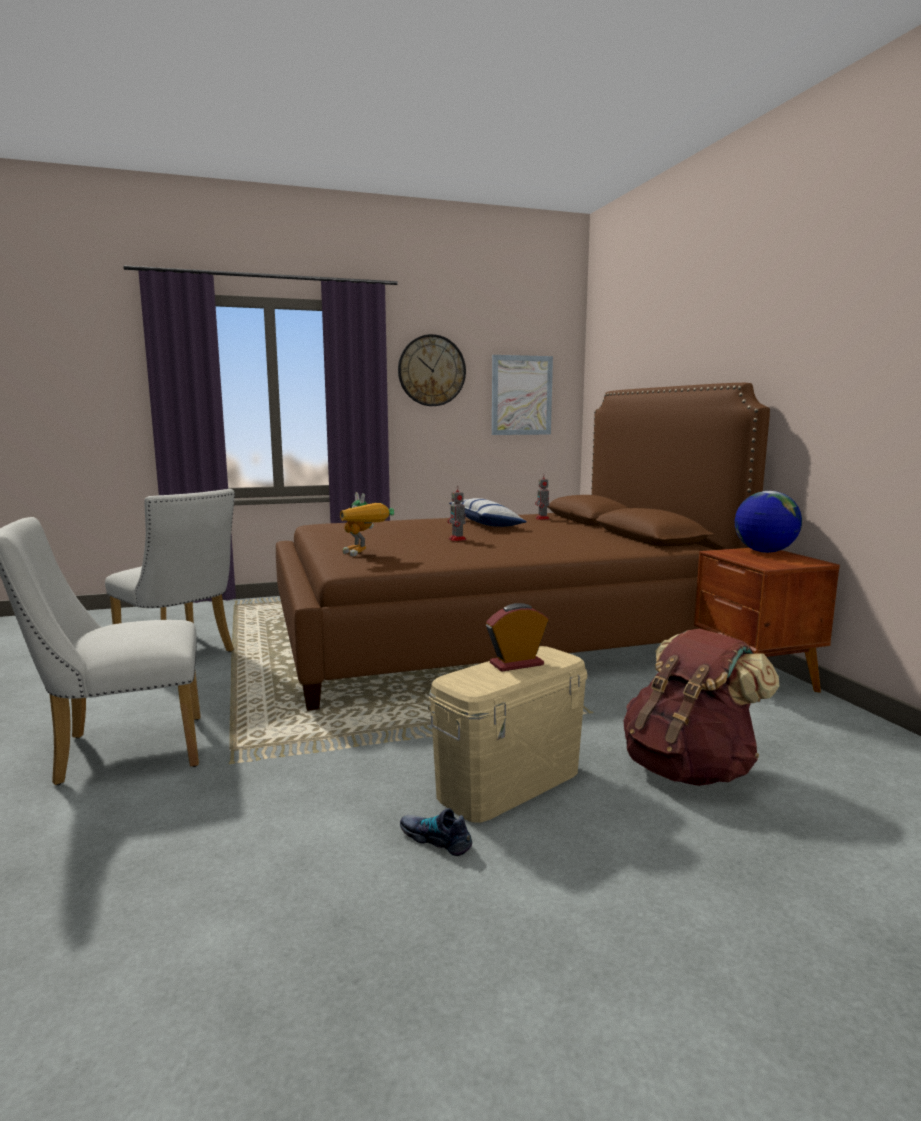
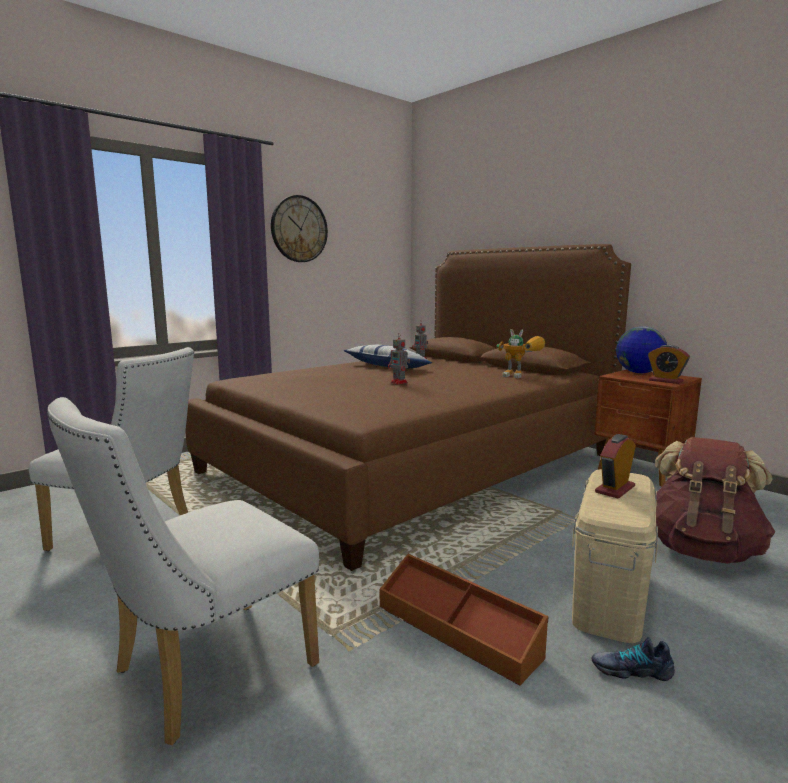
camera: 25 degrees left, 0 degrees up
toy robot [340,492,394,556] -> toy robot moved to [496,329,545,378]
picture [492,355,553,435] -> none
none -> brown storage box [380,554,548,686]
none -> alarm clock [648,345,690,384]

